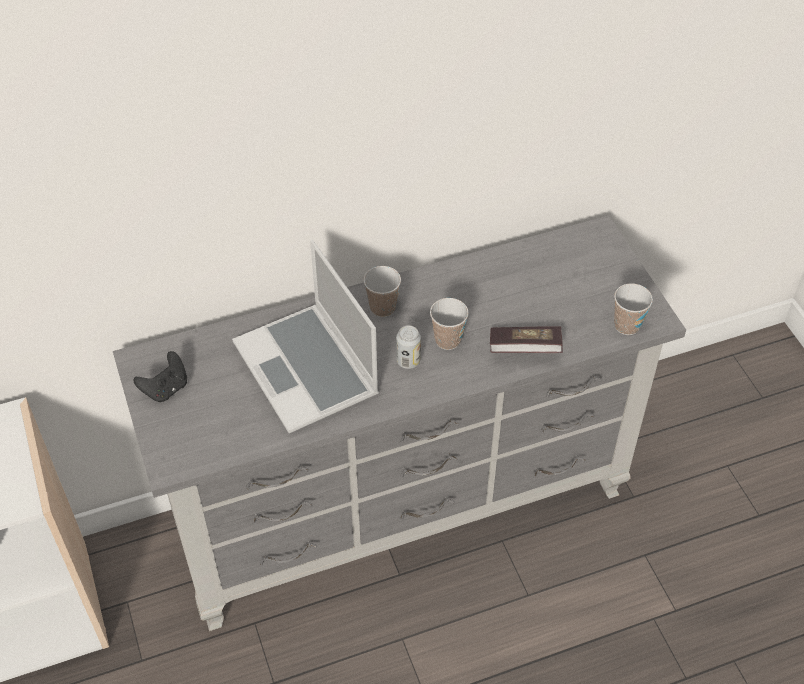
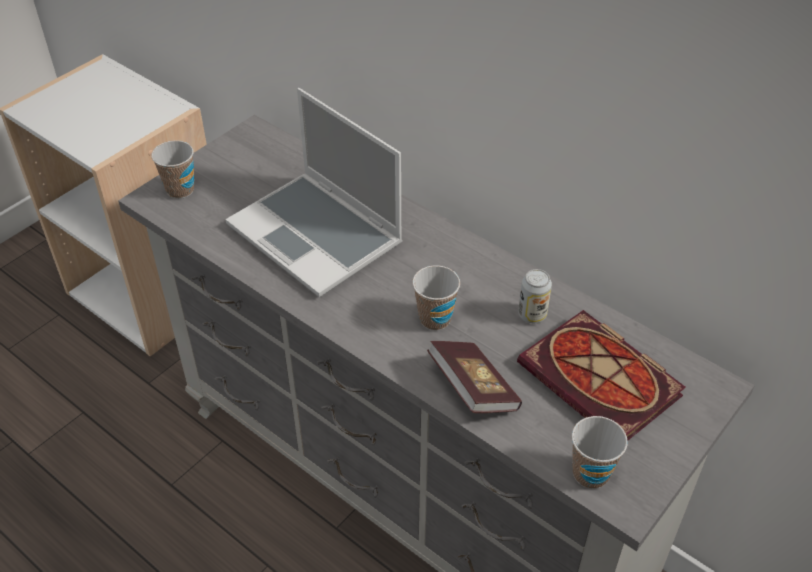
camera: 60 degrees right, 5 degrees down
black game controller [134,351,187,402] -> none
laptop [232,239,379,434] -> laptop turned 75 degrees counterclockwise [225,88,403,297]
cup [364,266,401,317] -> cup moved to [151,140,194,199]
can [396,325,421,369] -> can moved to [518,269,552,323]
none -> book [517,310,686,440]

